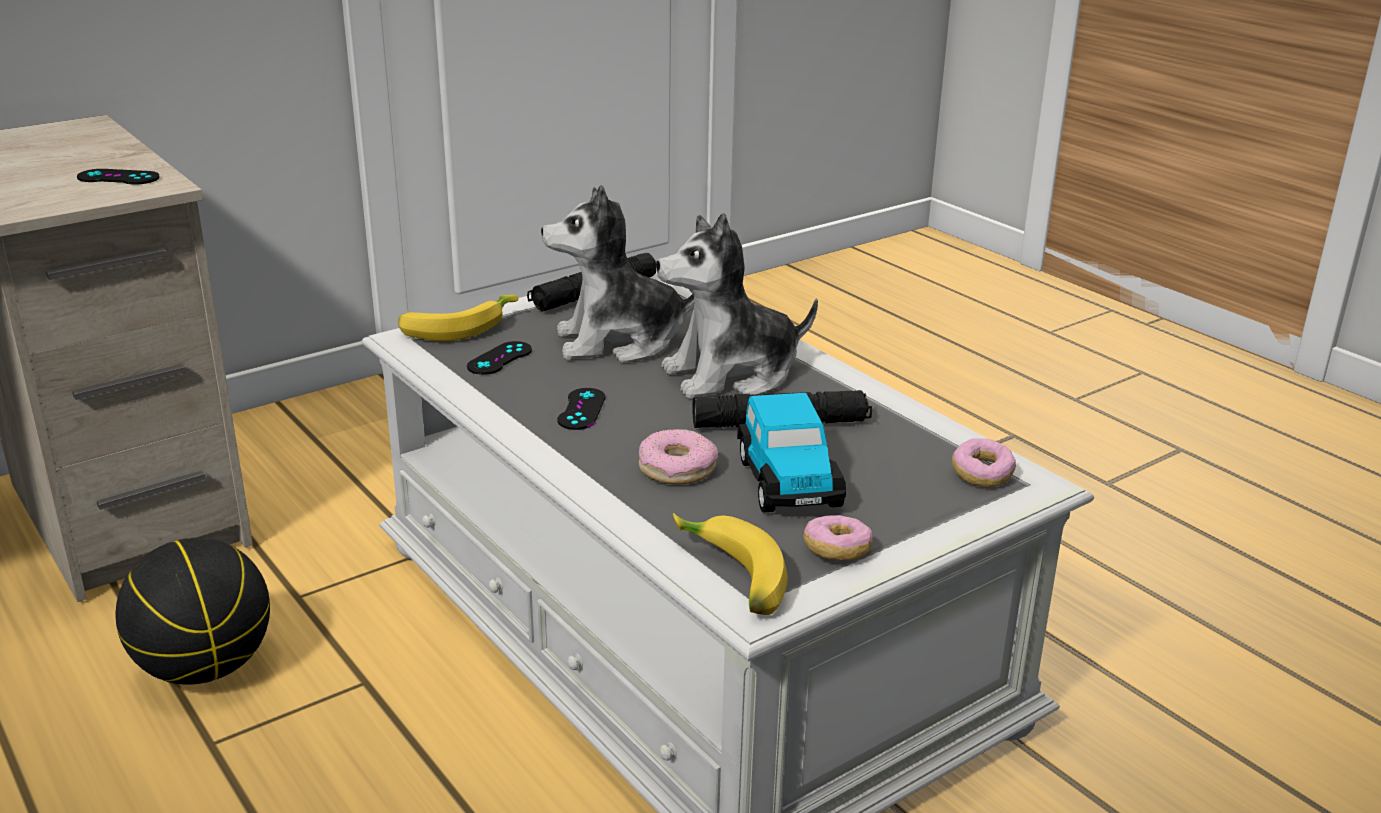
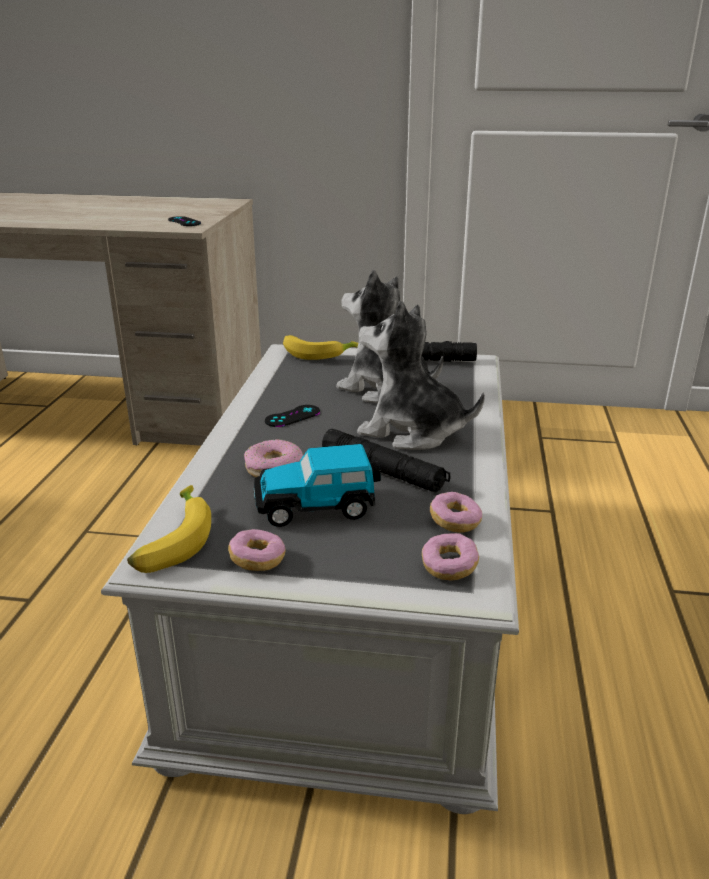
camera: 45 degrees right, 0 degrees up
basketball [116,538,270,685] -> none
black game controller [467,341,532,375] -> none
toy car [737,393,846,513] -> toy car turned 45 degrees clockwise [254,444,381,527]
none -> donut [430,492,482,533]

